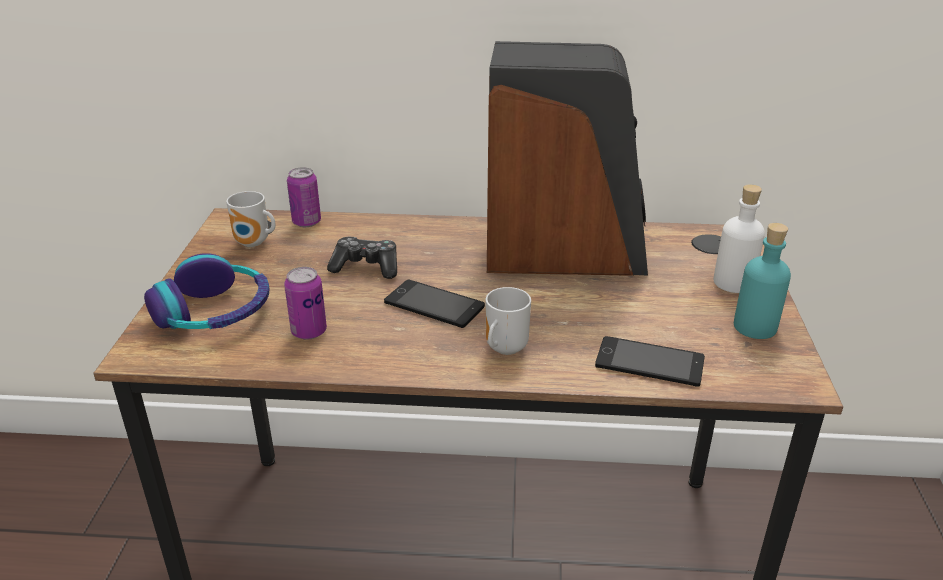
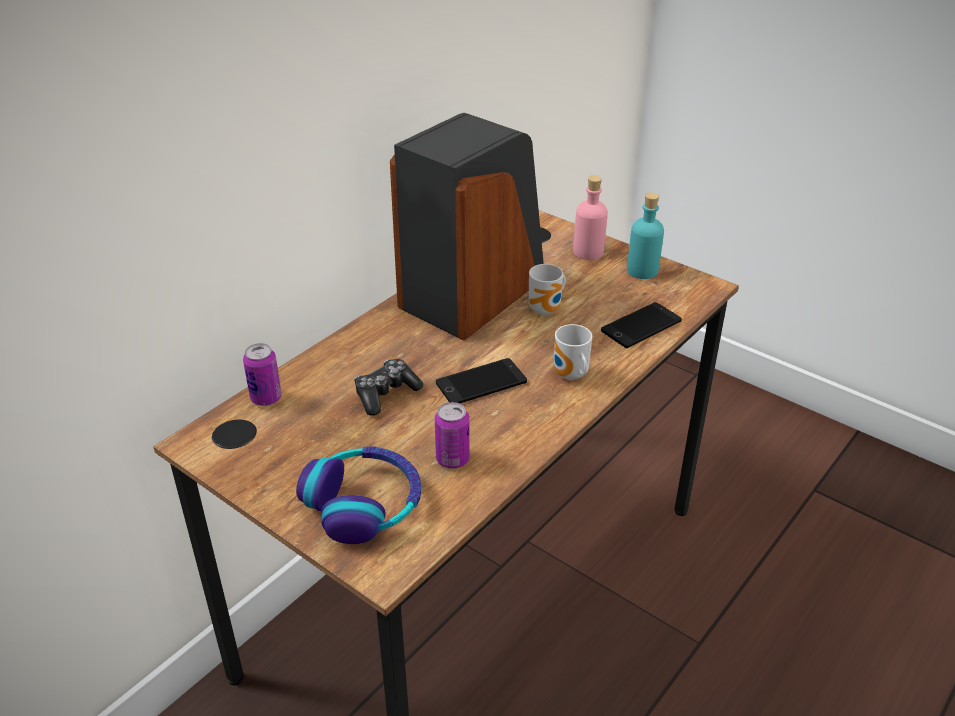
camera: 55 degrees left, 5 degrees up
mug [226,191,276,247] -> mug moved to [528,264,566,315]
white bottle [714,184,765,293] -> pink bottle [573,175,608,260]

